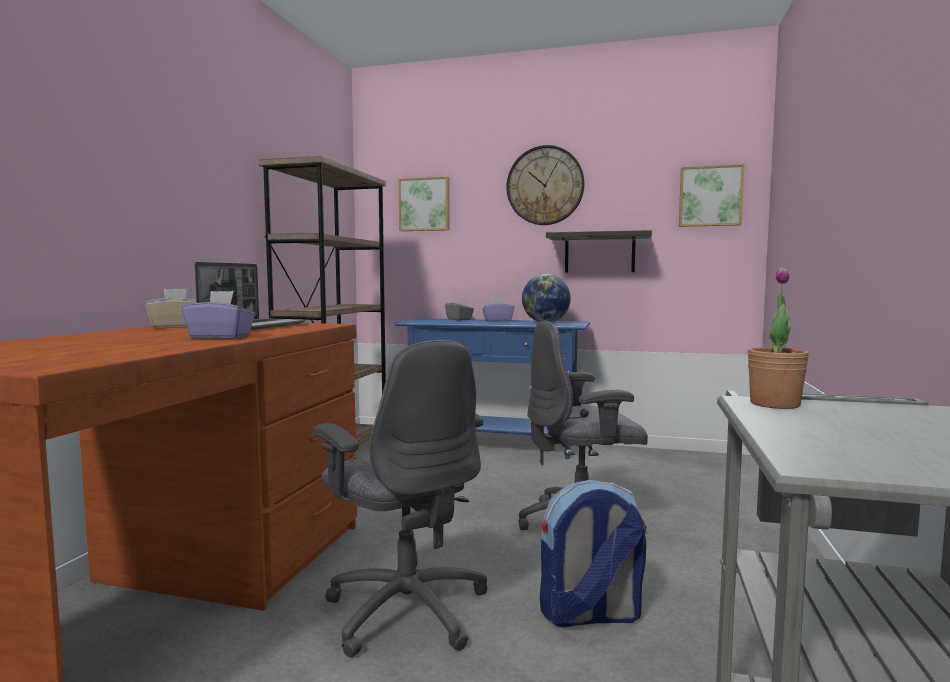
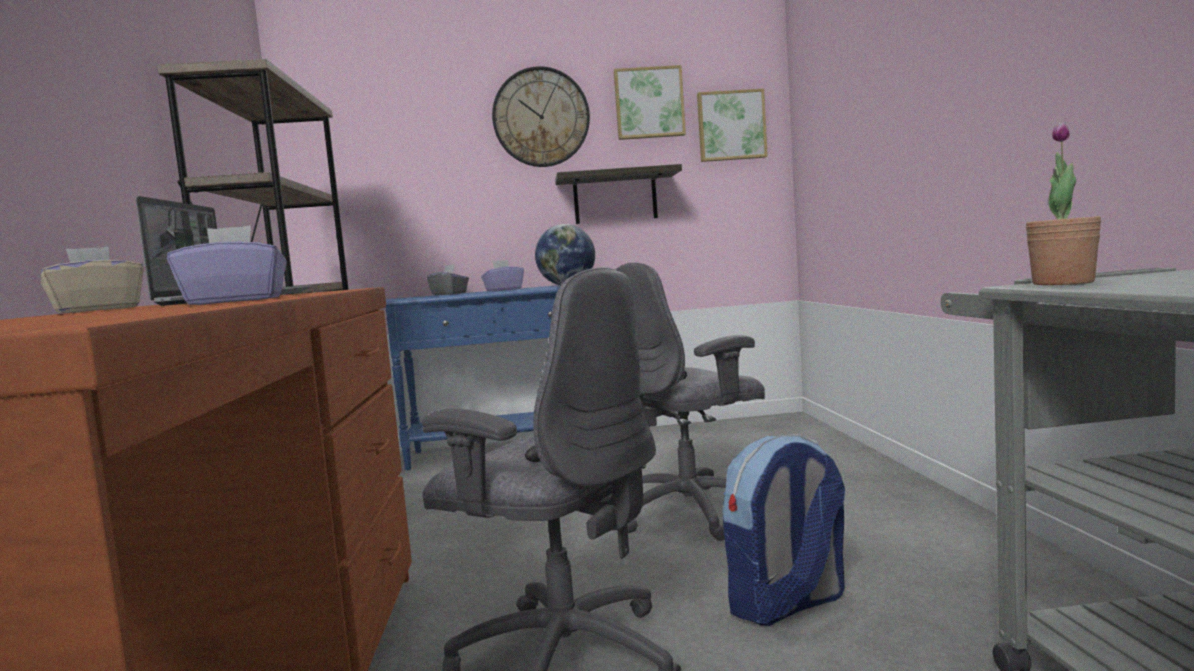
camera: 20 degrees left, 0 degrees up
picture [398,177,450,231] -> picture moved to [614,65,686,140]

